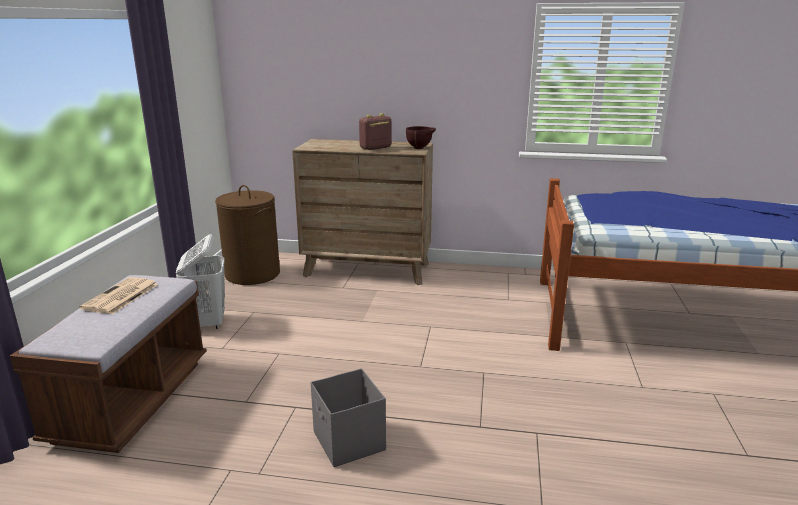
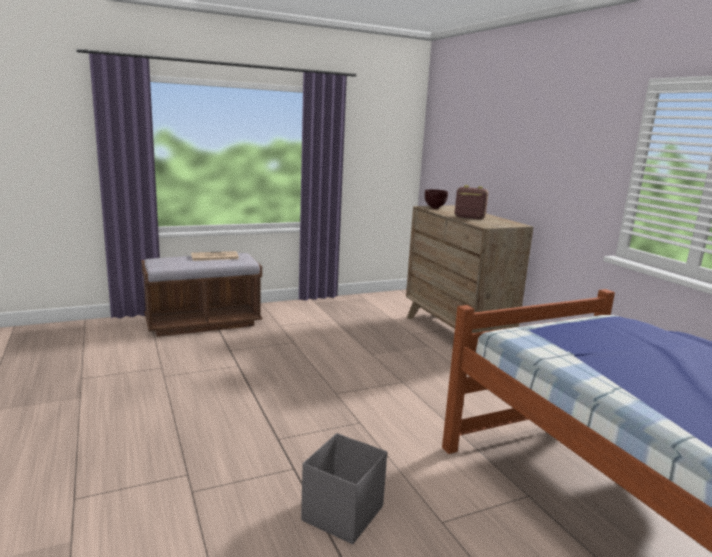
camera: 55 degrees right, 5 degrees down
white laundry basket [176,234,225,329] -> none
brown laundry basket [215,185,280,285] -> none
grey storage box [311,368,386,467] -> grey storage box moved to [301,433,387,544]
brown bowl [406,126,436,149] -> brown bowl moved to [425,189,448,209]

